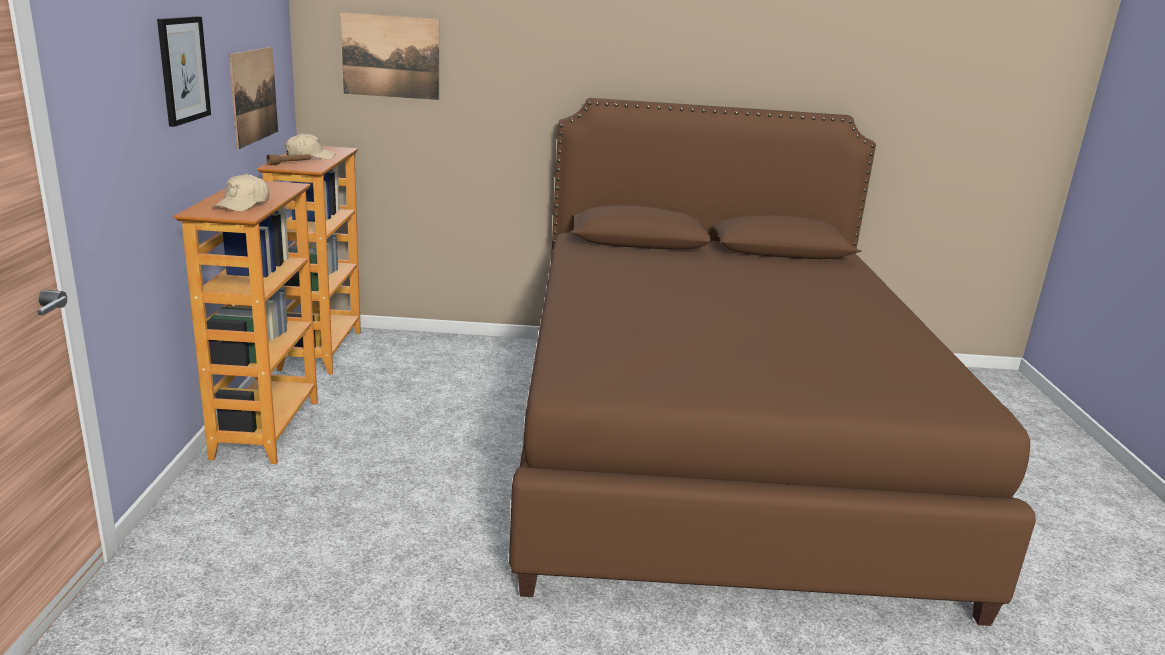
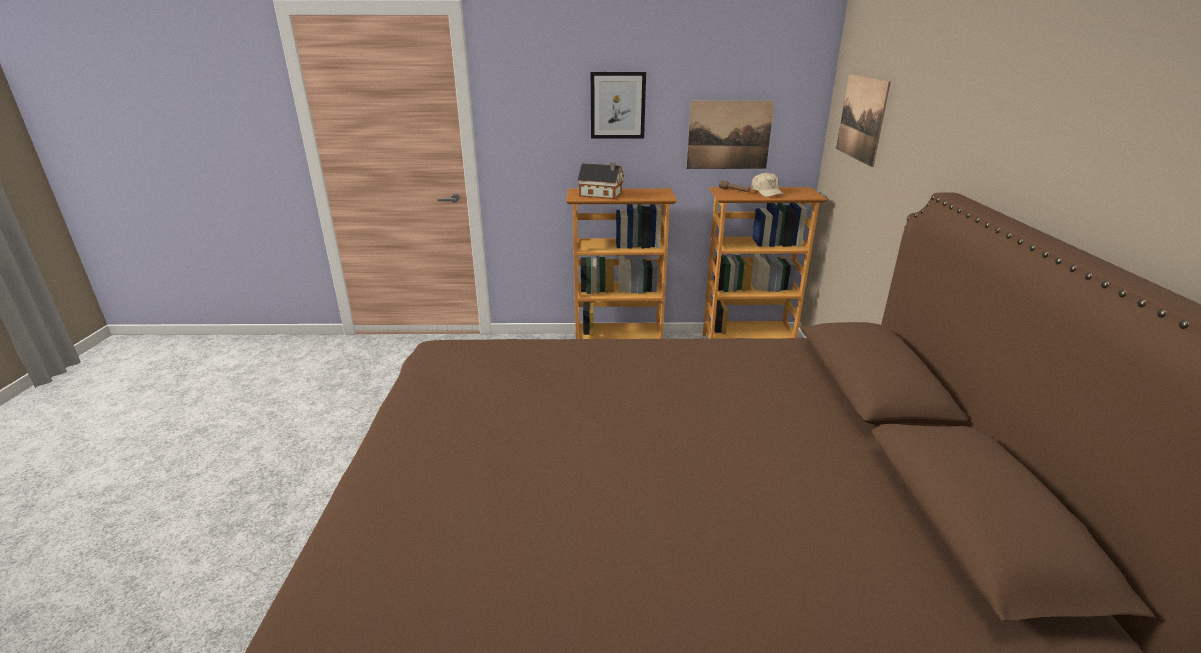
camera: 90 degrees right, 5 degrees up
beige cap [213,174,269,212] -> toy house [577,163,624,199]

